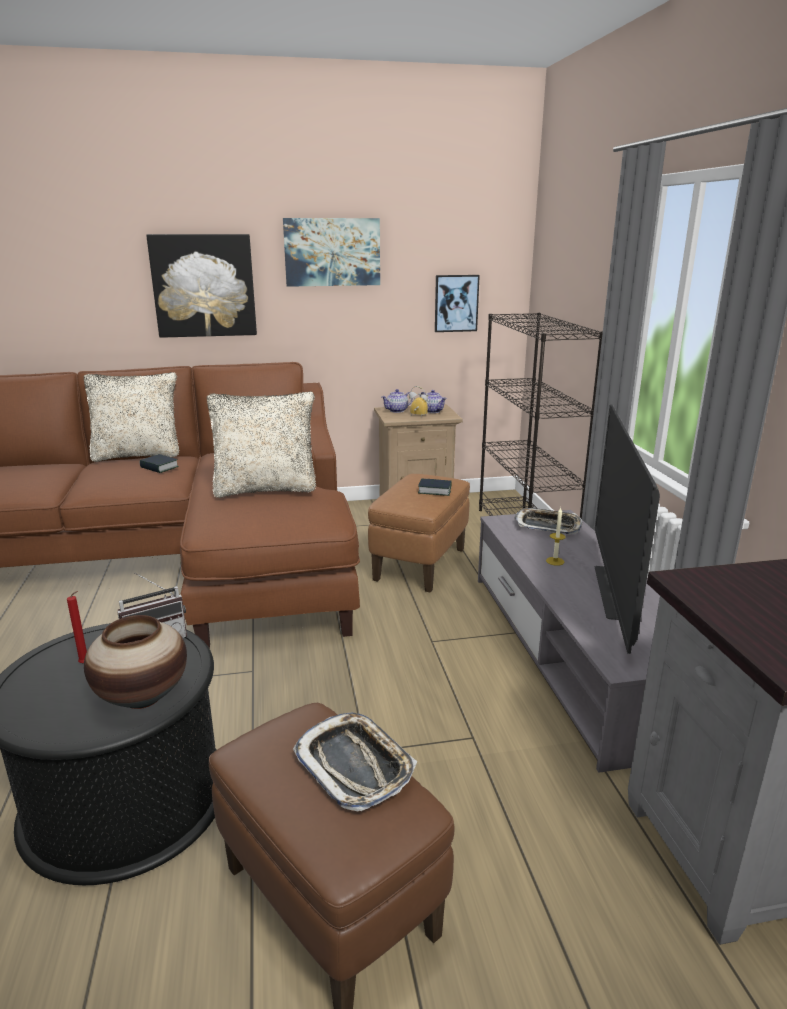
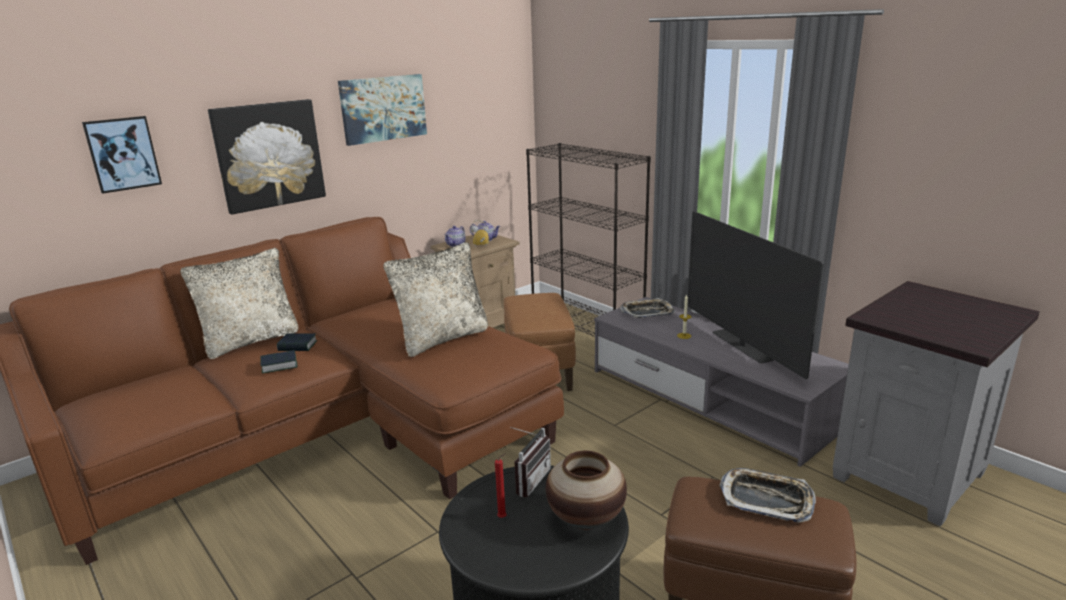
camera: 30 degrees left, 0 degrees up
book [418,478,452,496] -> book moved to [260,350,298,374]
picture [435,275,480,332] -> picture moved to [82,116,162,194]

